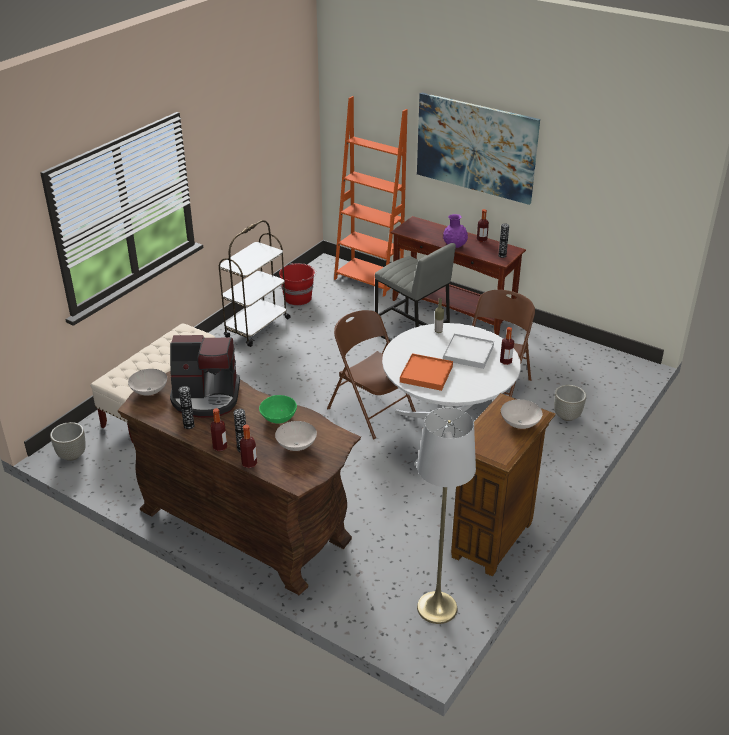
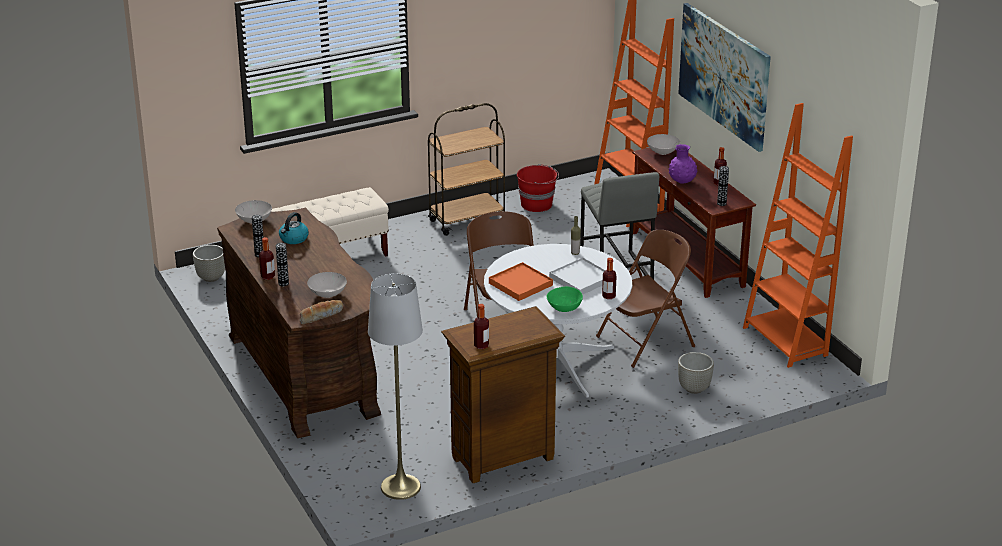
camera: 30 degrees right, 5 degrees down
coffee machine [170,335,240,418] -> kettle [279,212,309,244]
white cart [218,220,291,347] -> brown cart [428,103,505,236]
bottle [240,425,257,468] -> bottle moved to [474,304,489,349]
green bowl [259,395,297,424] -> green bowl moved to [546,286,583,312]
white bowl [501,399,543,429] -> white bowl moved to [647,134,680,155]
none -> bread [299,300,343,324]
none -> orange bookcase [743,103,853,368]

